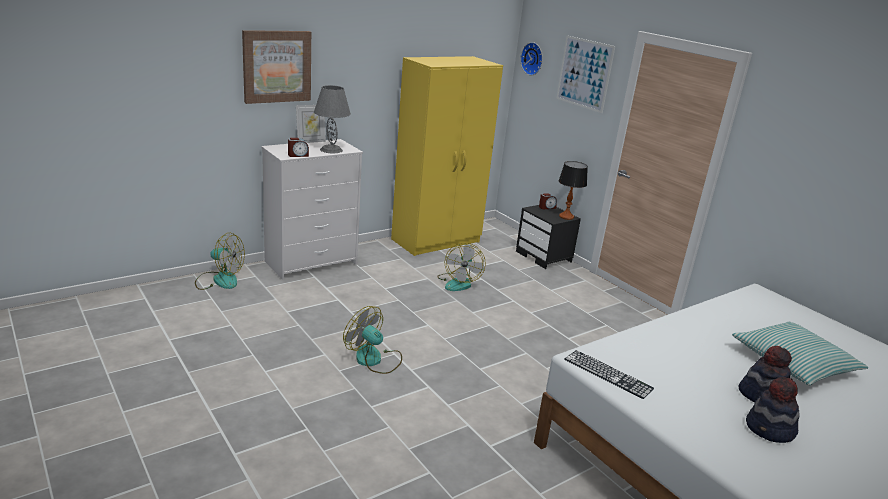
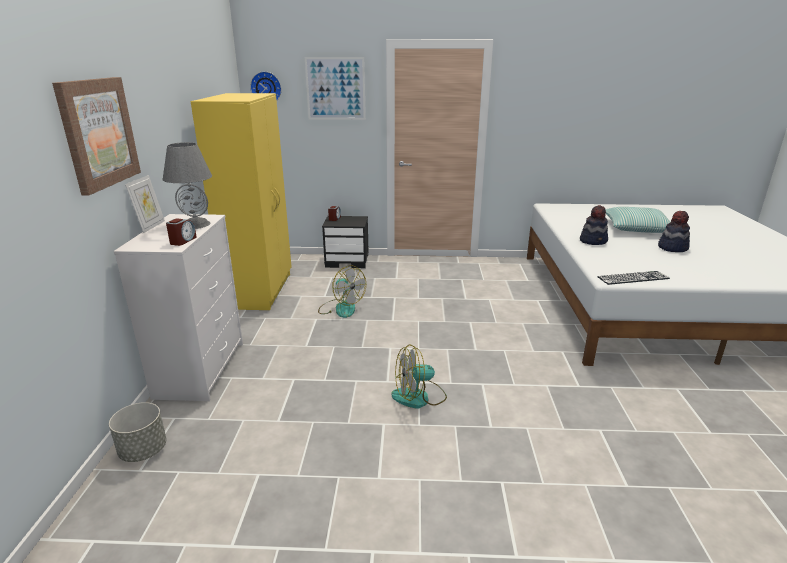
camera: 50 degrees left, 0 degrees up
fan [195,233,245,290] -> grey planter [109,402,166,462]
table lamp [559,161,588,220] -> none
hat [746,377,800,443] -> hat moved to [580,205,608,245]

